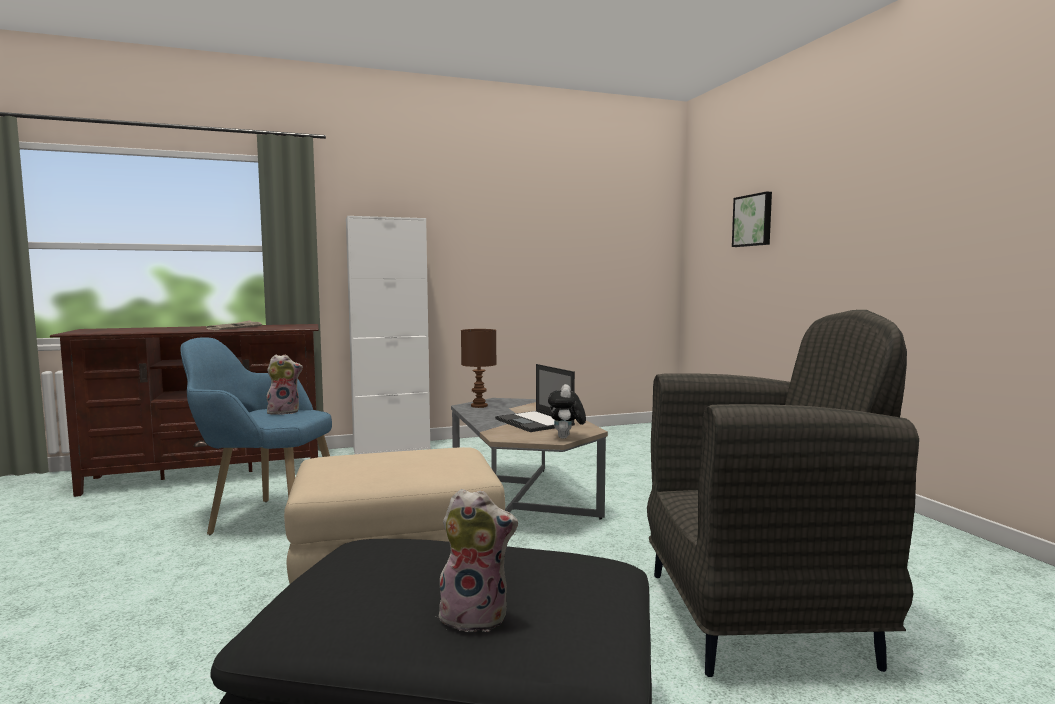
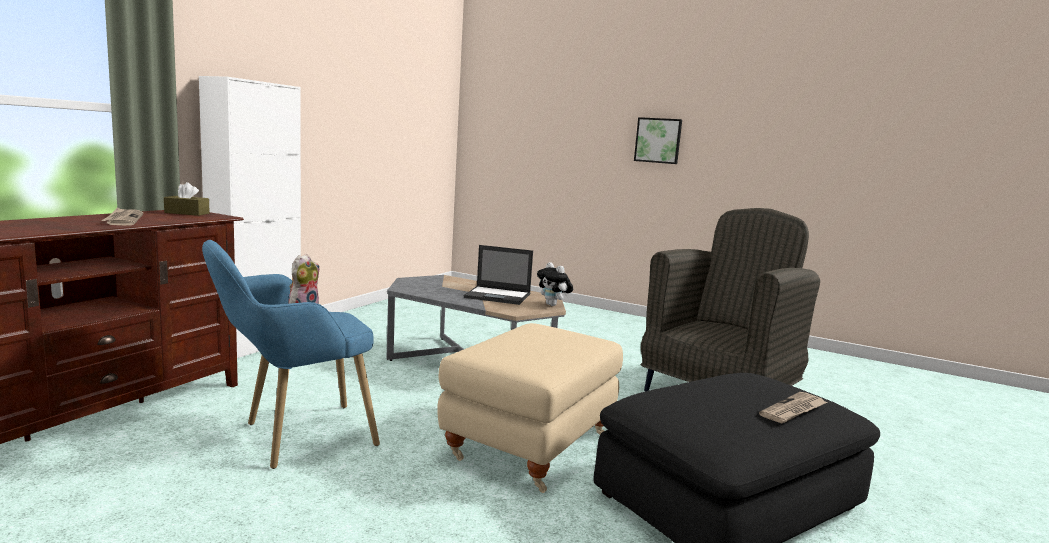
camera: 45 degrees left, 5 degrees up
plush toy [439,489,518,632] -> newspaper [759,392,828,424]
brown table lamp [461,329,496,408] -> none
picture [732,192,772,247] -> picture moved to [634,117,682,164]
none -> brown tissue box [164,182,210,216]

